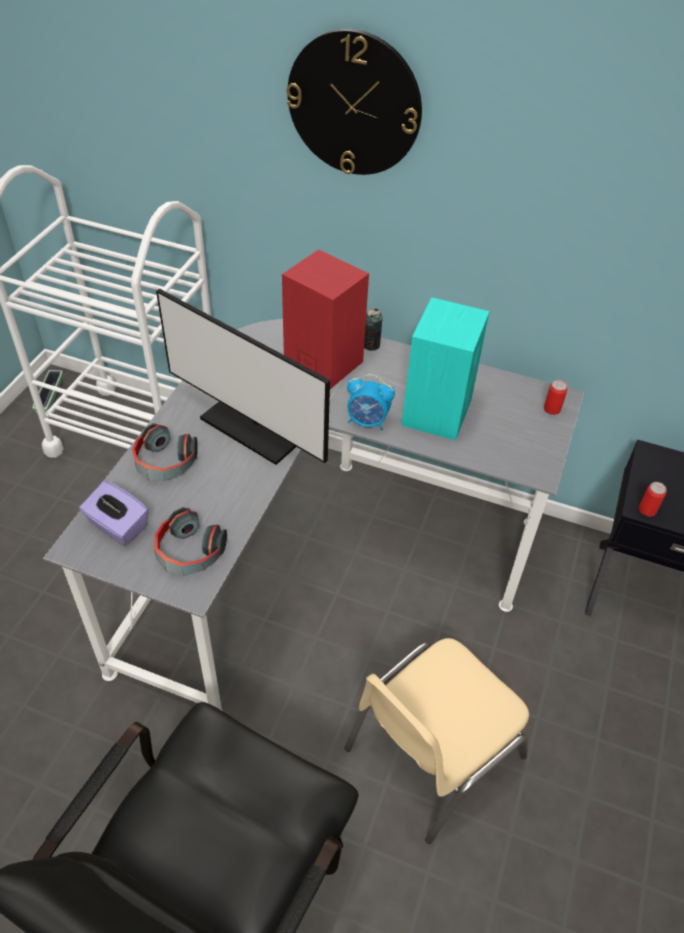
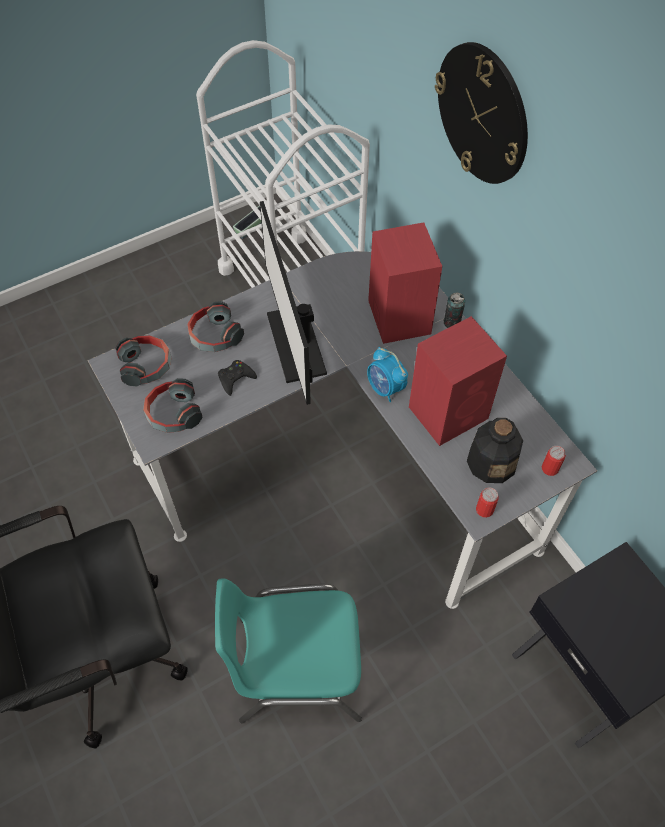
camera: 40 degrees right, 10 degrees up
purple tissue box [79,481,149,546] -> headphones [115,335,171,387]
beige chair [344,638,529,844] -> turquoise chair [215,579,362,724]
turquoise speaker [401,297,490,441] -> red speaker [409,316,507,446]
can [639,482,667,517] -> can moved to [476,487,499,518]
none -> black game controller [218,360,257,396]
none -> bottle [467,418,523,483]

